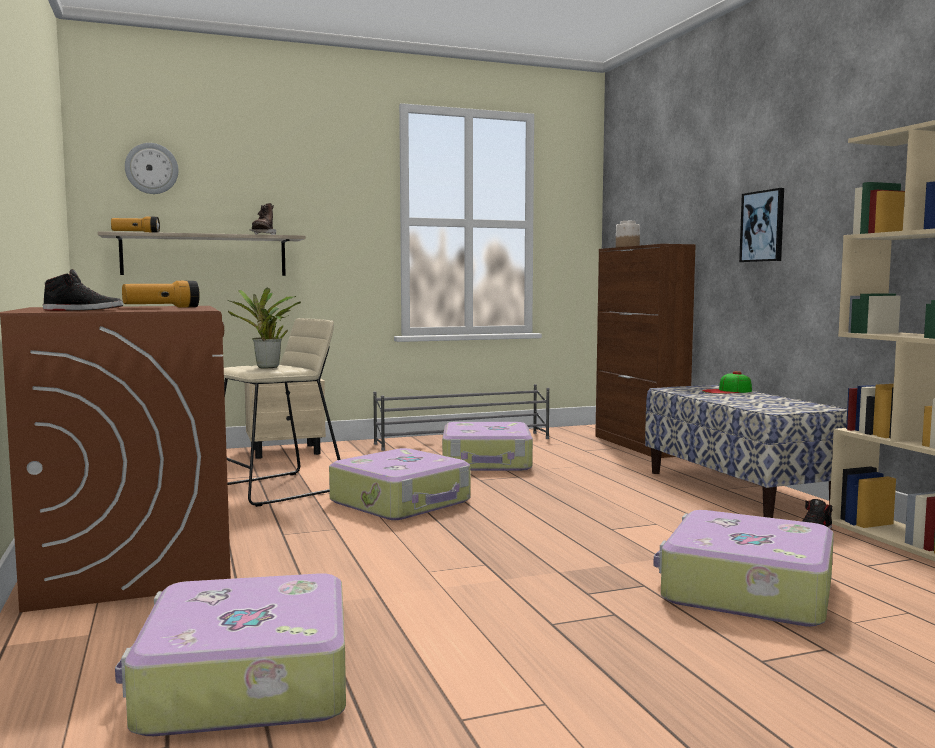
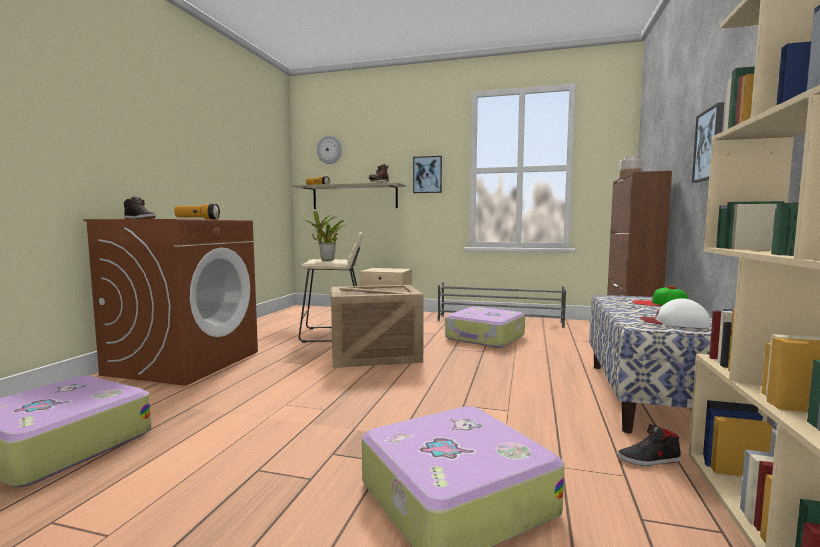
camera: 35 degrees right, 0 degrees up
suitcase [329,448,471,520] -> crate [331,285,424,368]
none -> picture [413,156,442,193]
none -> white cap [640,298,711,328]

